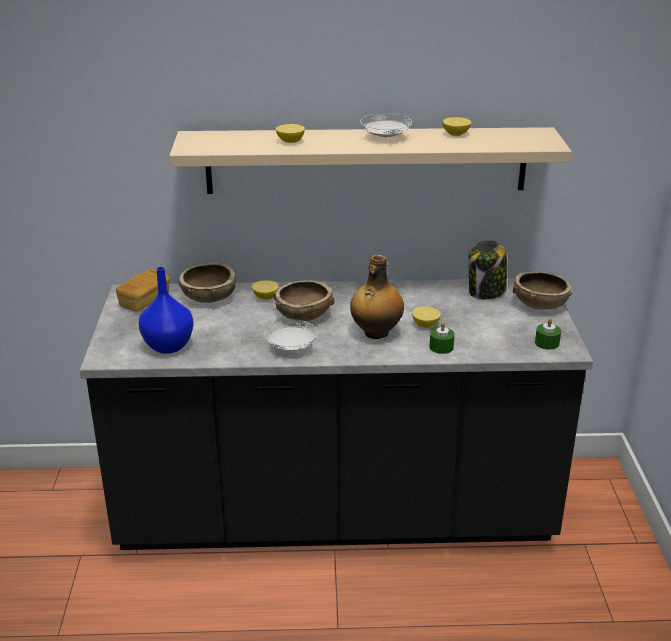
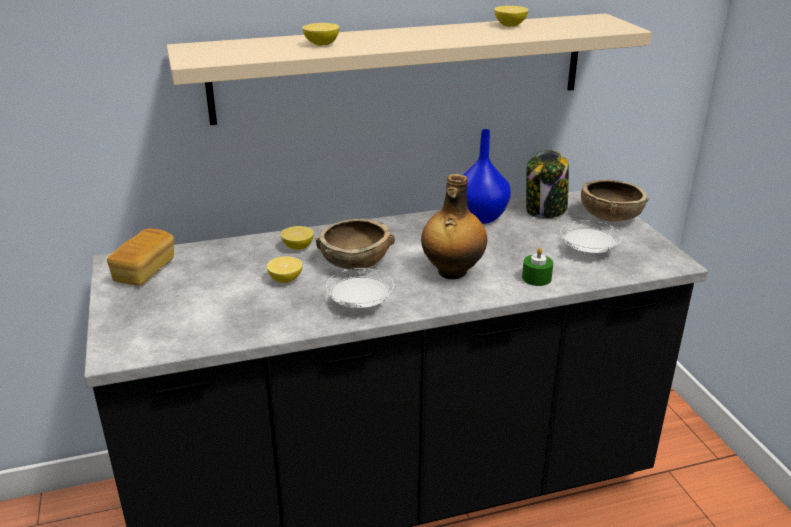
camera: 15 degrees left, 0 degrees up
blue vase [139,267,194,354] -> blue vase moved to [463,129,511,224]
brown bowl [177,262,236,303] -> none
white plate [360,113,412,138] -> white plate moved to [560,220,622,254]
lemon [412,307,441,328] -> lemon moved to [267,256,303,283]
green candle [535,318,561,350] -> none

